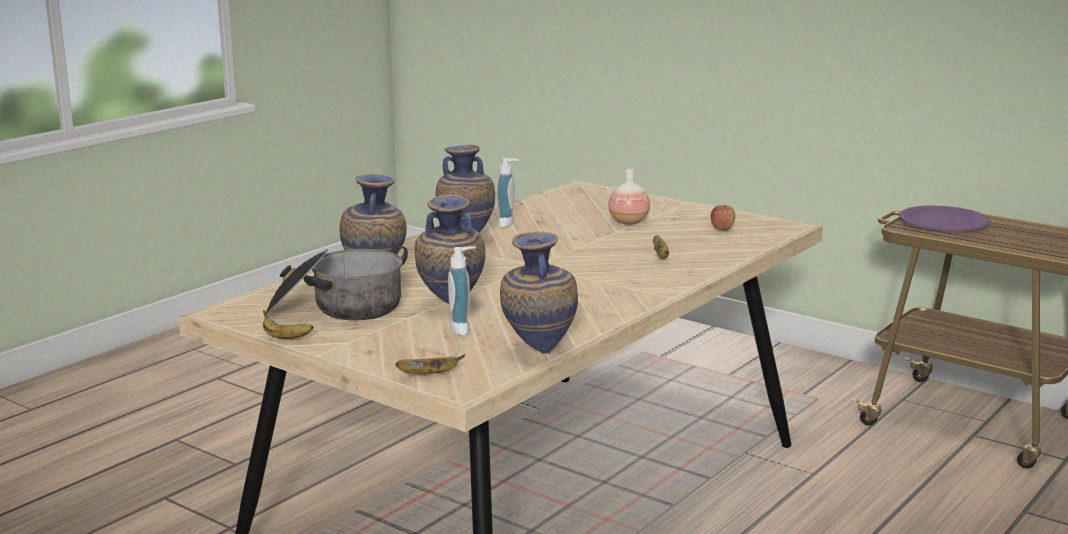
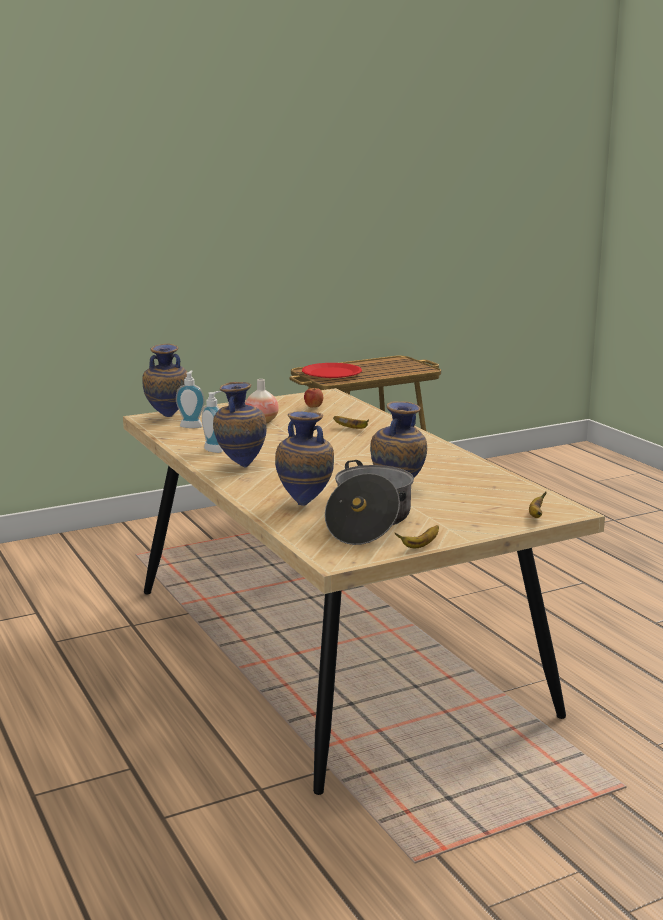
camera: 65 degrees left, 0 degrees up
soap dispenser [448,246,476,335] -> soap dispenser moved to [176,370,205,428]
vase [500,232,578,354] -> vase moved to [142,344,187,417]
purple plate [899,205,990,231] -> red plate [302,363,362,378]

